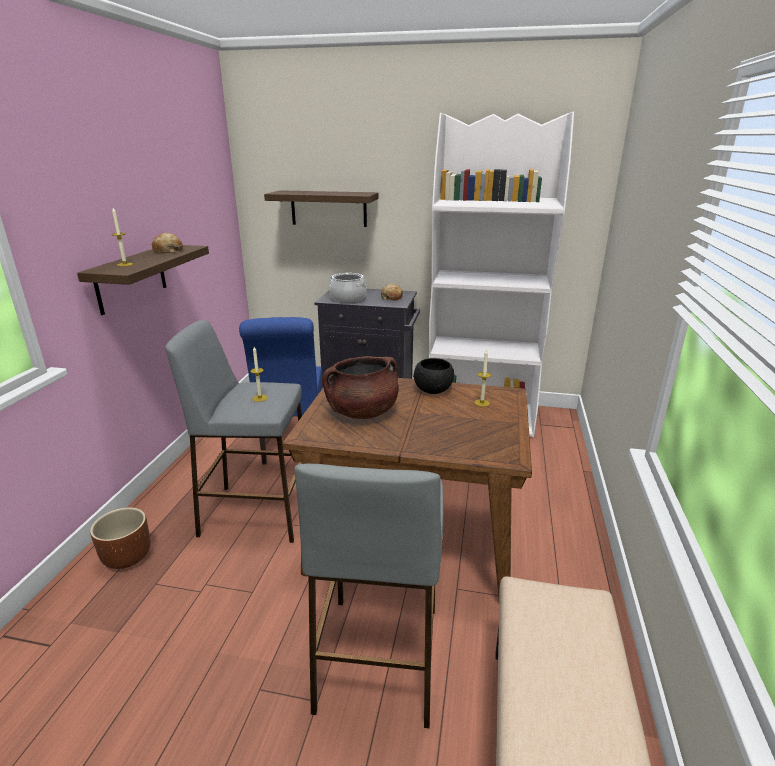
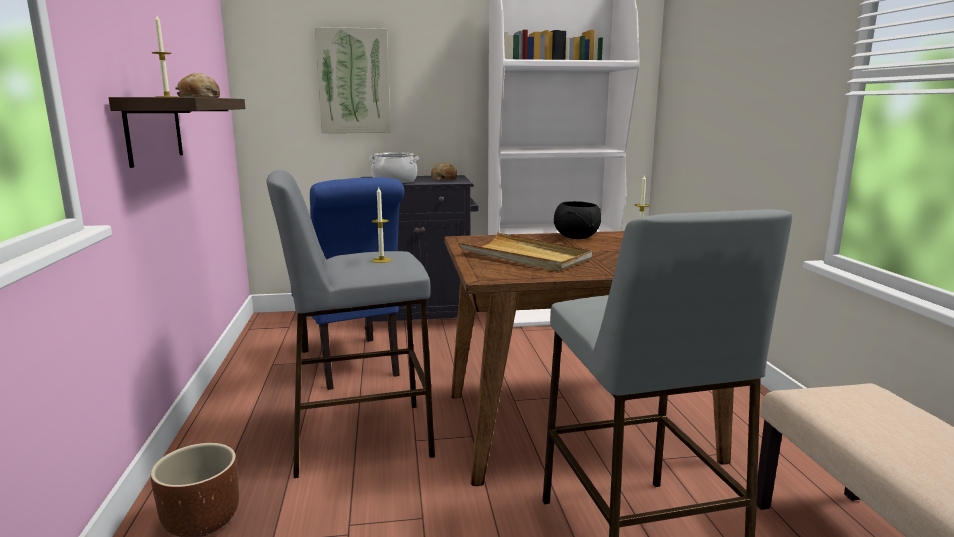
camera: 20 degrees left, 10 degrees down
shelf [264,190,379,227] -> picture [315,27,391,133]
brown cooking pot [322,356,399,419] -> beige tray [458,232,592,272]

